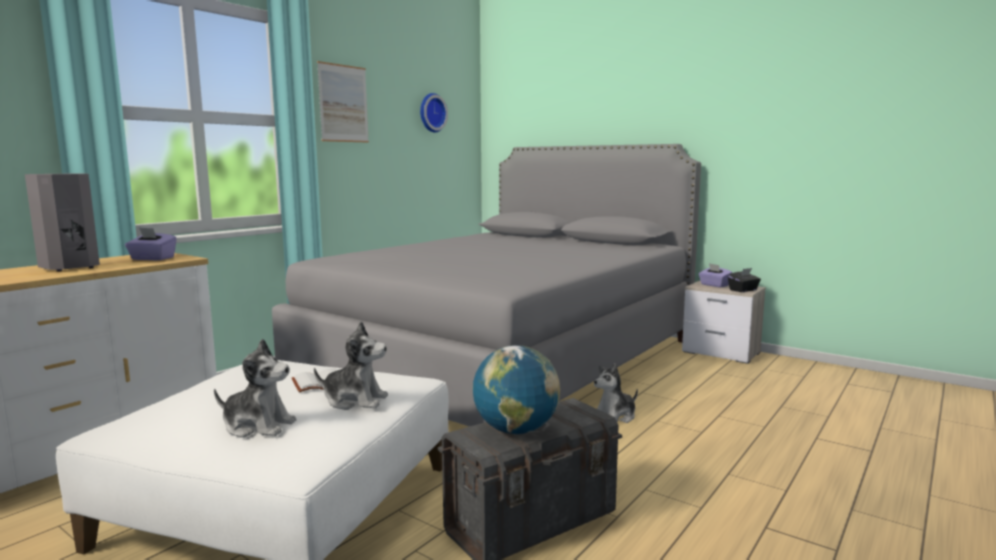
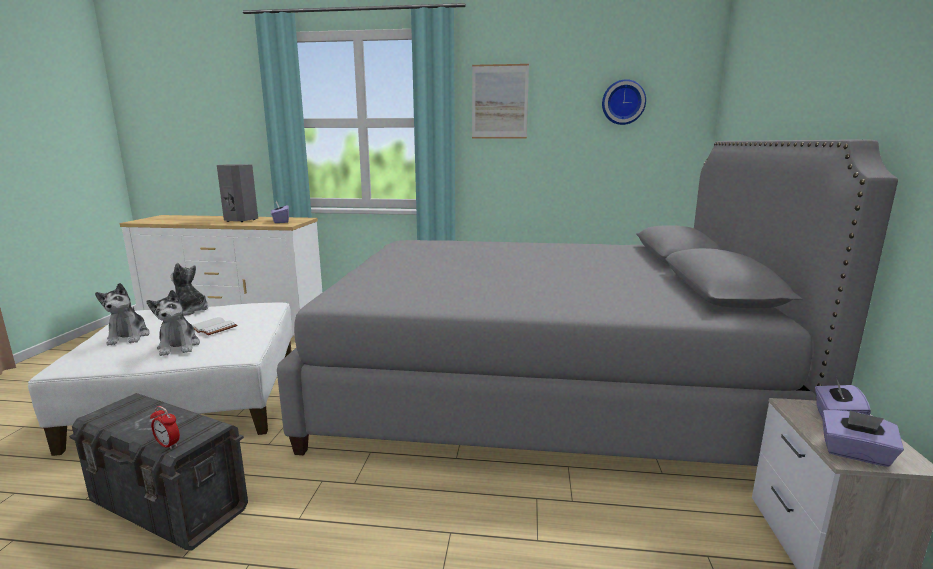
camera: 60 degrees right, 5 degrees up
globe [473,345,560,434] -> none
plush toy [594,363,638,423] -> plush toy moved to [170,263,208,316]
black tissue box [728,268,761,292] -> purple tissue box [822,410,904,467]
none -> alarm clock [150,406,180,449]

